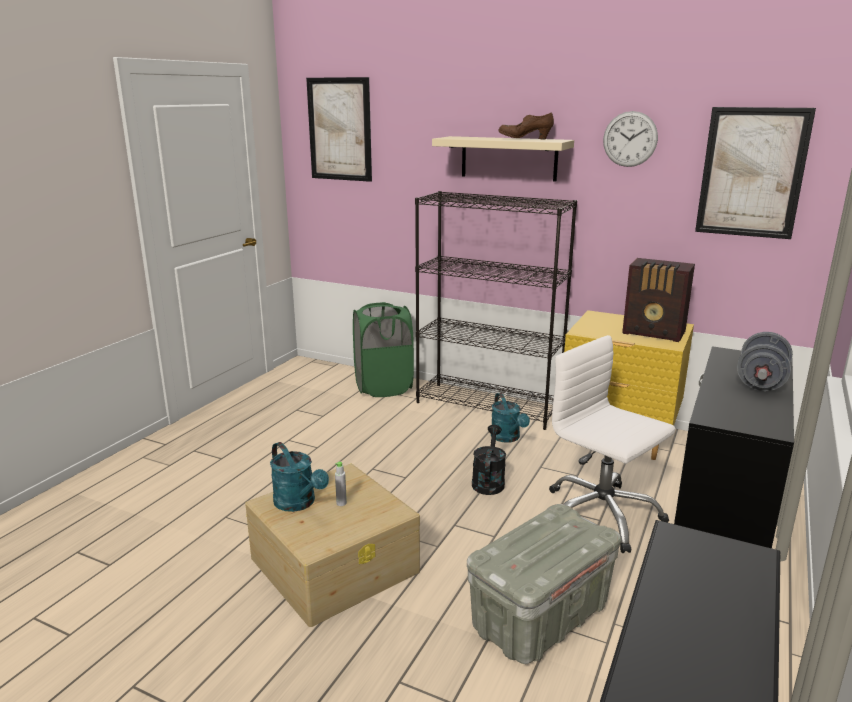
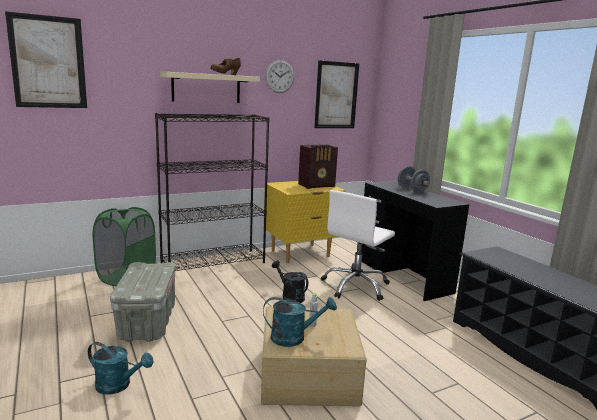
camera: 55 degrees left, 5 degrees down
grey storage box [467,504,621,664] -> grey storage box moved to [110,262,176,342]
turquoise watering can [491,393,530,443] -> turquoise watering can moved to [88,342,153,394]
white office chair [549,335,675,553] -> white office chair turned 45 degrees counterclockwise [321,190,395,301]

